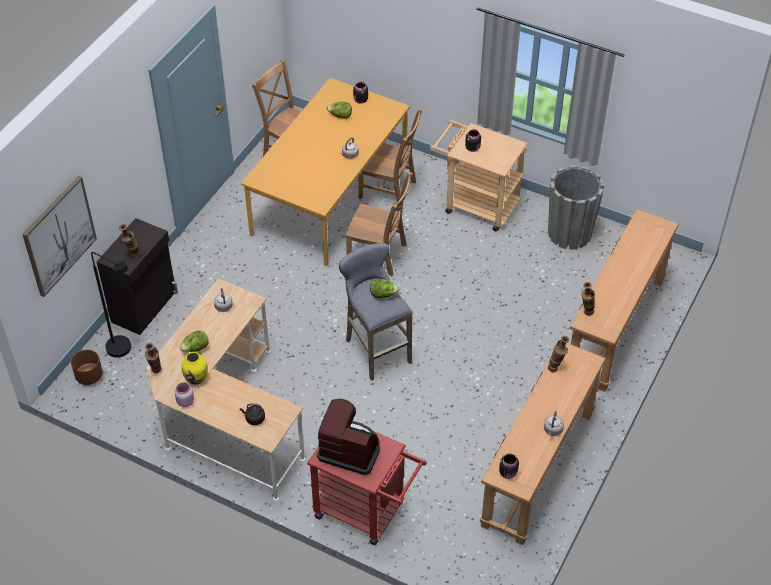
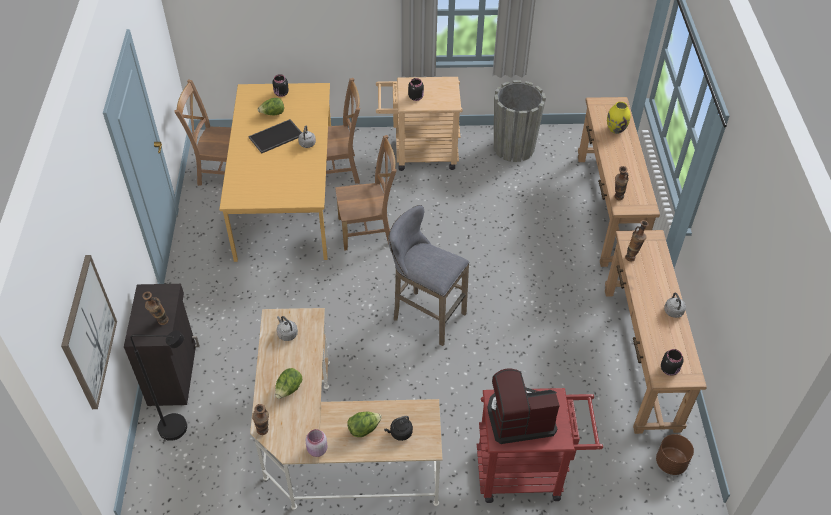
camera: 30 degrees left, 0 degrees up
brown planter [71,350,103,385] -> brown planter moved to [656,434,694,475]
yellow vase [182,352,208,385] -> yellow vase moved to [607,102,631,134]
lettuce [370,279,399,299] -> lettuce moved to [347,412,382,437]
none -> tray [248,119,302,153]

